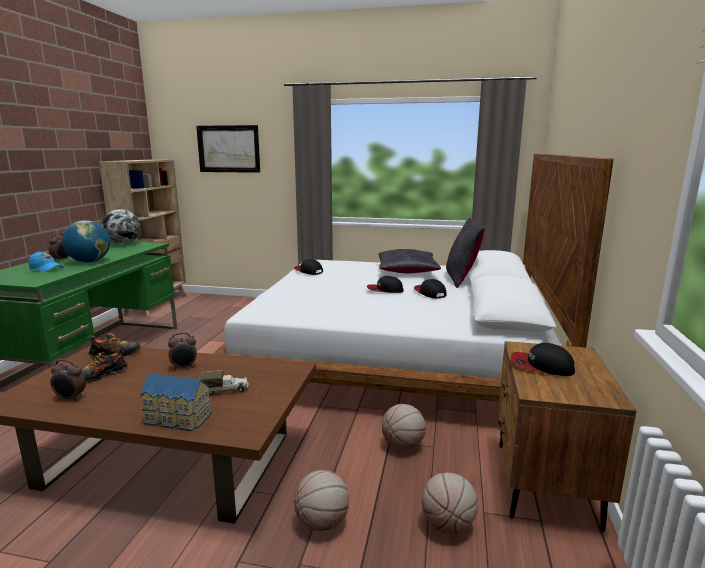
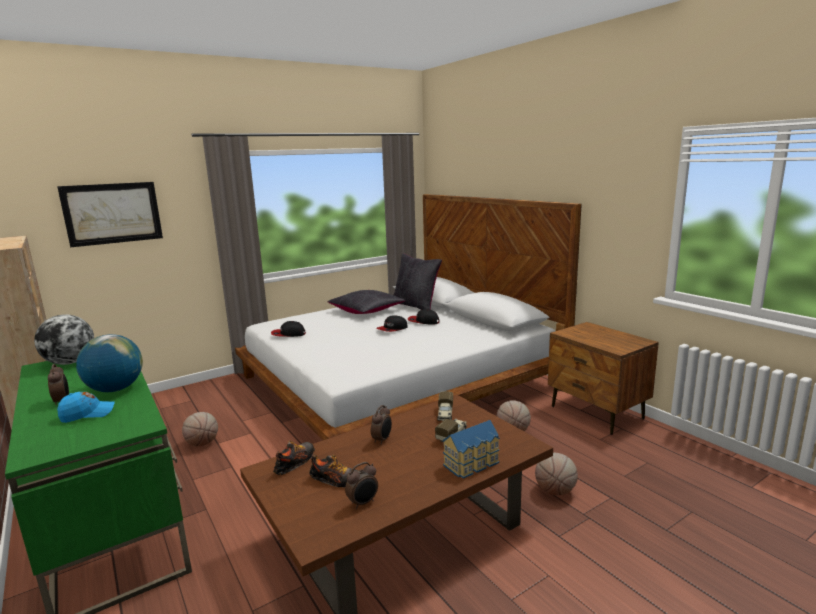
camera: 45 degrees left, 0 degrees up
shoe [81,349,128,383] -> shoe turned 75 degrees counterclockwise [309,455,358,487]
basketball [421,472,478,534] -> basketball moved to [182,412,218,447]
cap [511,343,575,376] -> none
none -> toy truck [437,391,453,421]

